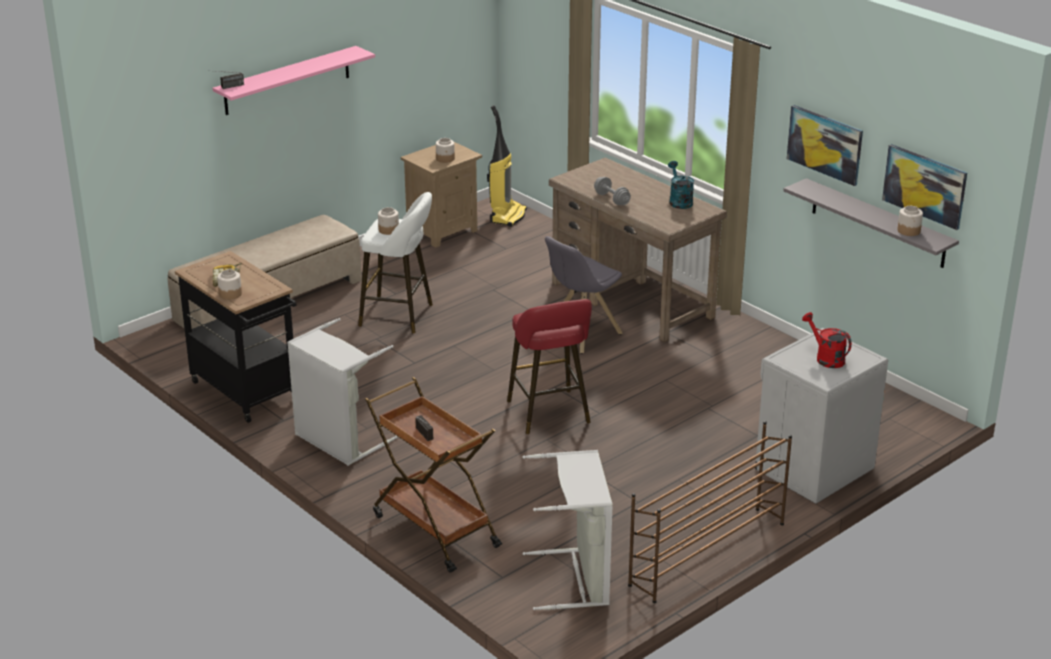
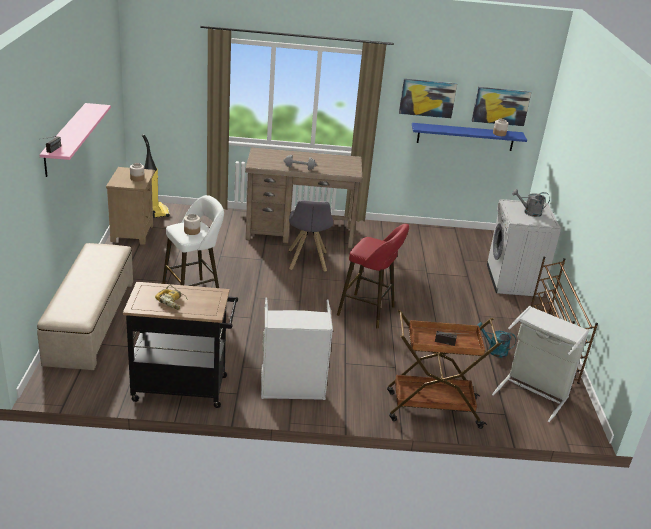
camera: 50 degrees left, 0 degrees up
jar [217,269,242,300] -> none
turquoise watering can [668,161,694,209] -> turquoise watering can moved to [476,322,516,358]
grey shelf [783,178,959,268] -> blue shelf [412,123,527,151]
red watering can [802,312,852,368] -> grey watering can [512,189,550,217]

